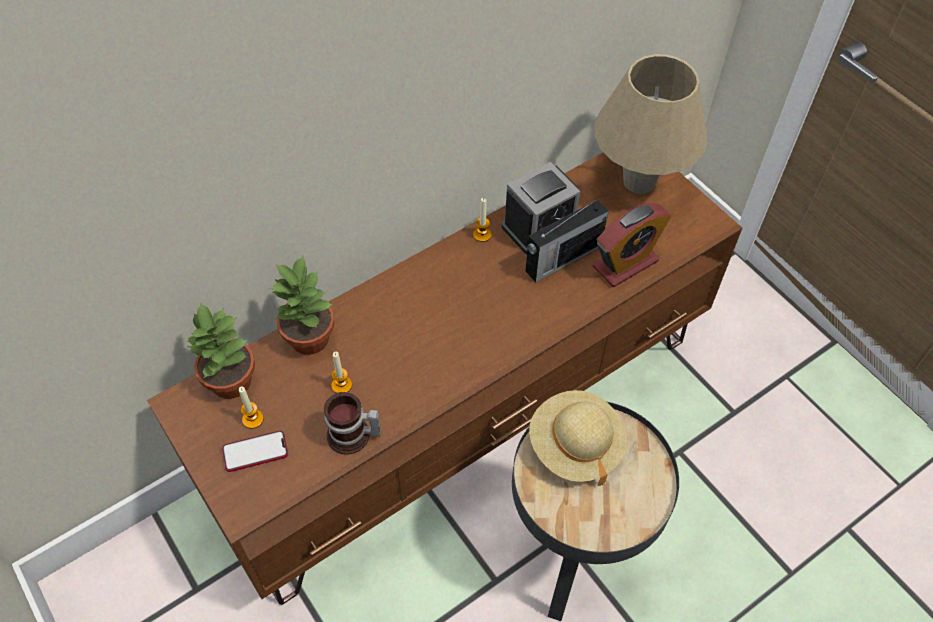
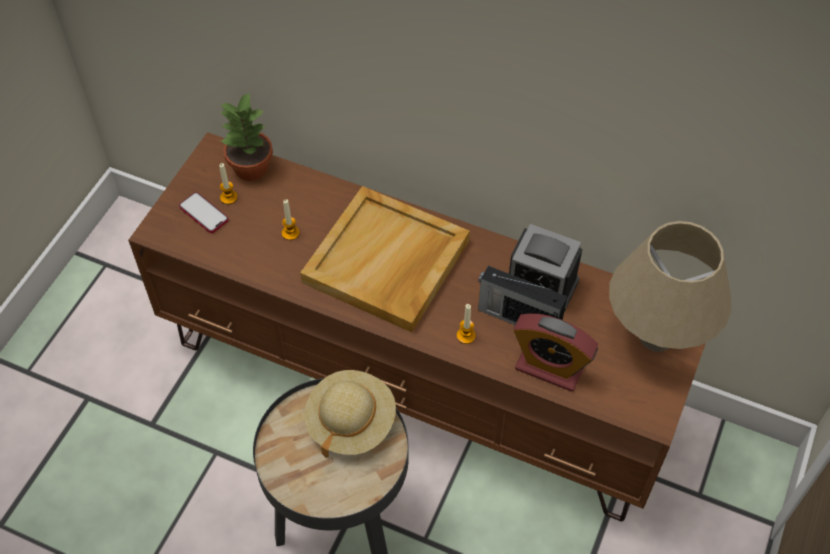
camera: 60 degrees right, 0 degrees up
potted plant [270,256,335,355] -> none
mug [324,392,381,455] -> none
candle [473,198,492,242] -> candle moved to [457,304,476,344]
none -> beige tray [300,186,470,332]

